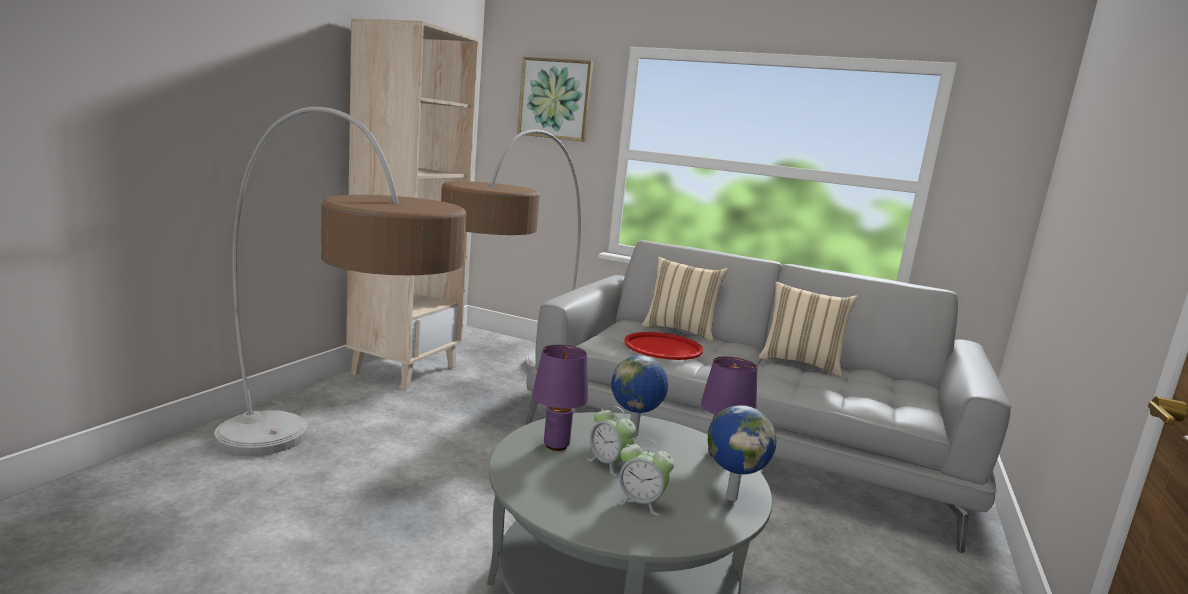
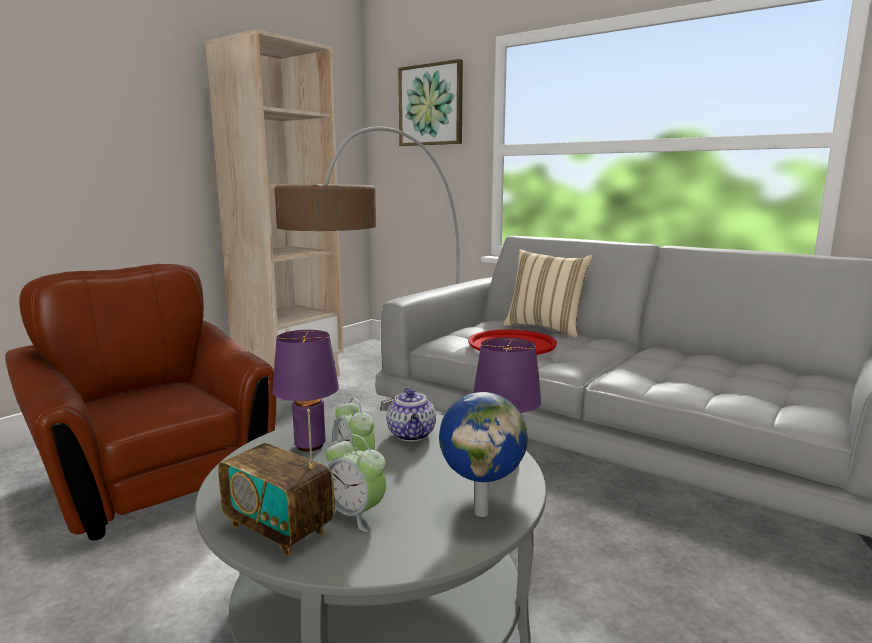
camera: 15 degrees right, 0 degrees up
floor lamp [214,107,466,456] -> brown armchair [5,264,276,541]
globe [611,355,668,437] -> teapot [387,387,436,441]
beige pillow [759,282,858,377] -> none
none -> radio [218,409,335,556]

